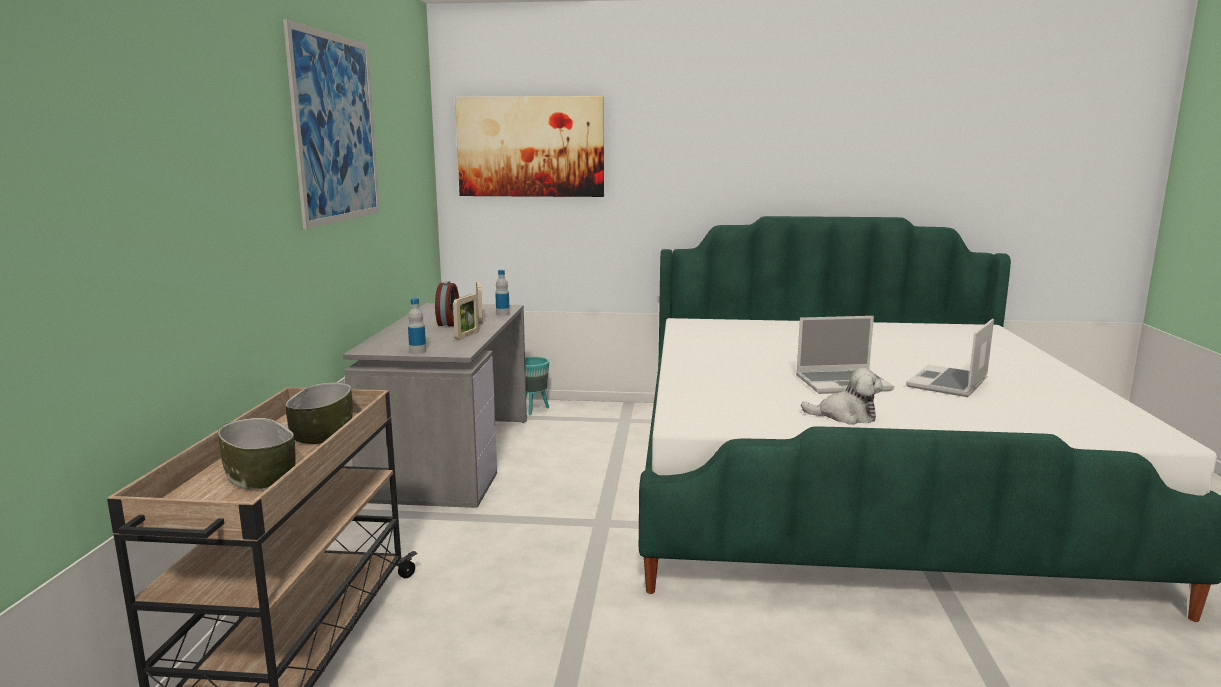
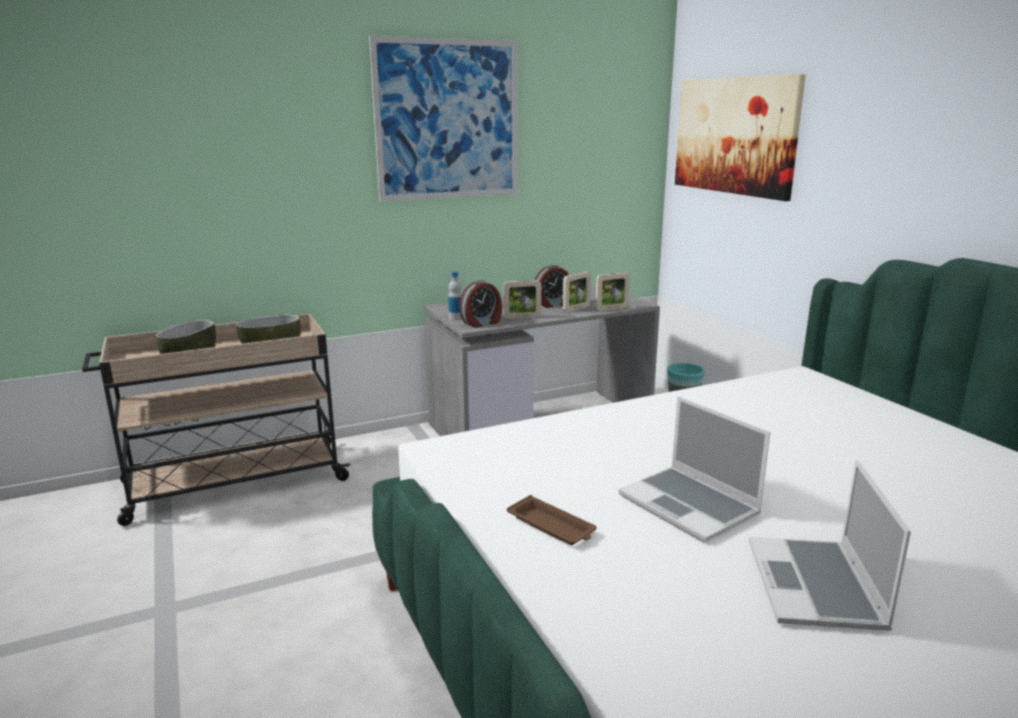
camera: 60 degrees right, 5 degrees up
bottle [495,270,510,316] -> picture frame [595,272,630,311]
plush toy [801,368,883,425] -> brown tray [507,495,597,545]
laptop [906,319,994,397] -> laptop turned 90 degrees counterclockwise [749,460,911,631]
none -> alarm clock [459,280,502,328]

